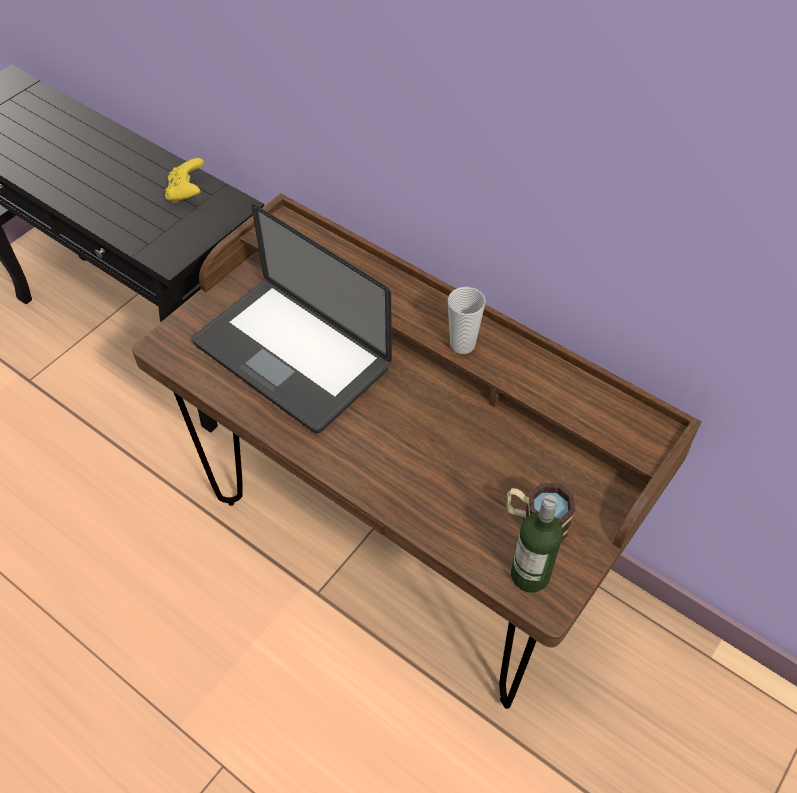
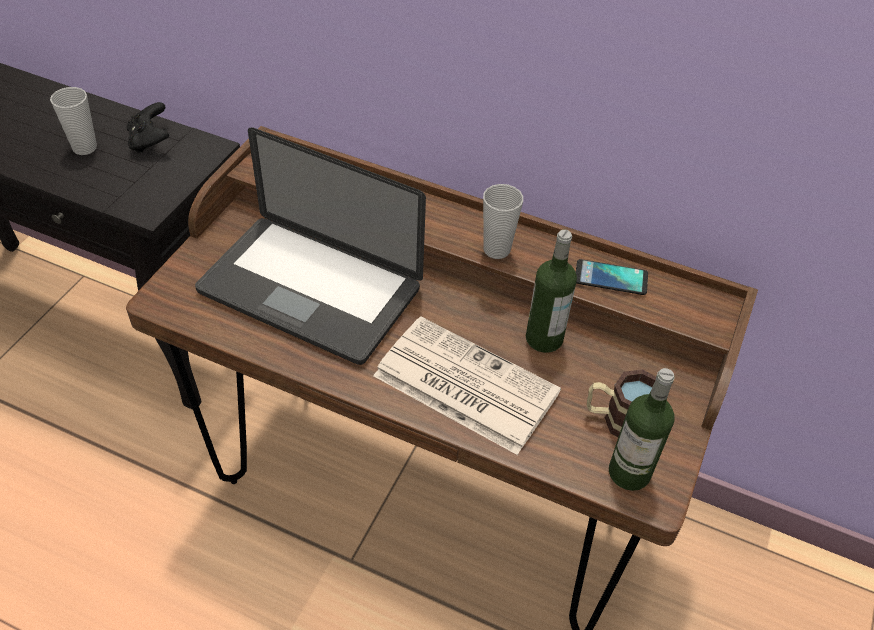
camera: 15 degrees left, 5 degrees down
yellow game controller [165,158,204,203] -> black game controller [126,102,169,153]
none -> cup [50,87,97,155]
none -> newspaper [373,317,561,455]
none -> bottle [526,229,577,353]
none -> phone [576,259,648,295]

